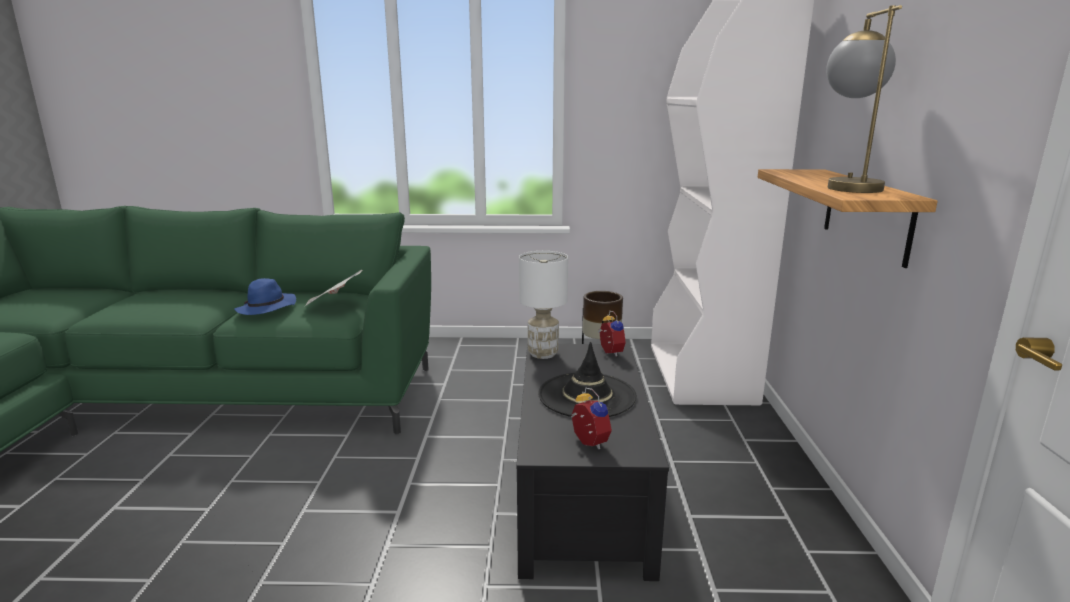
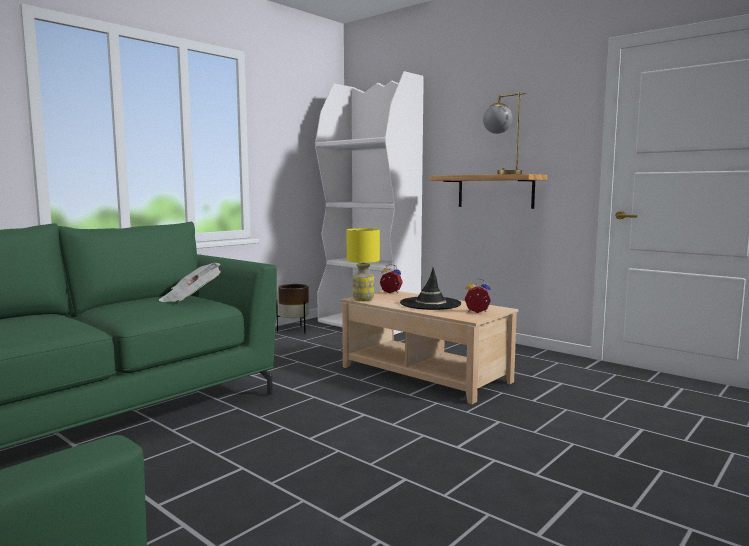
camera: 50 degrees left, 10 degrees down
blue hat [234,278,296,315] -> none
black coffee table [517,344,669,581] -> beige coffee table [341,291,519,404]
white table lamp [519,251,568,359] -> yellow table lamp [347,228,380,301]

